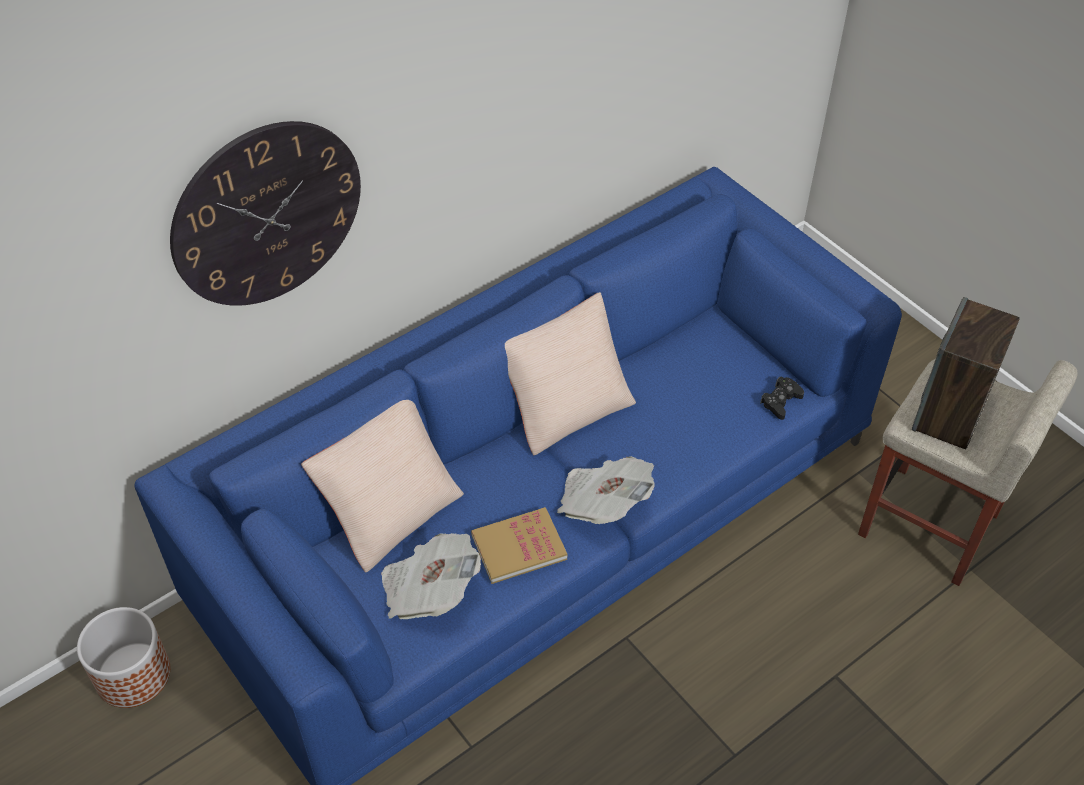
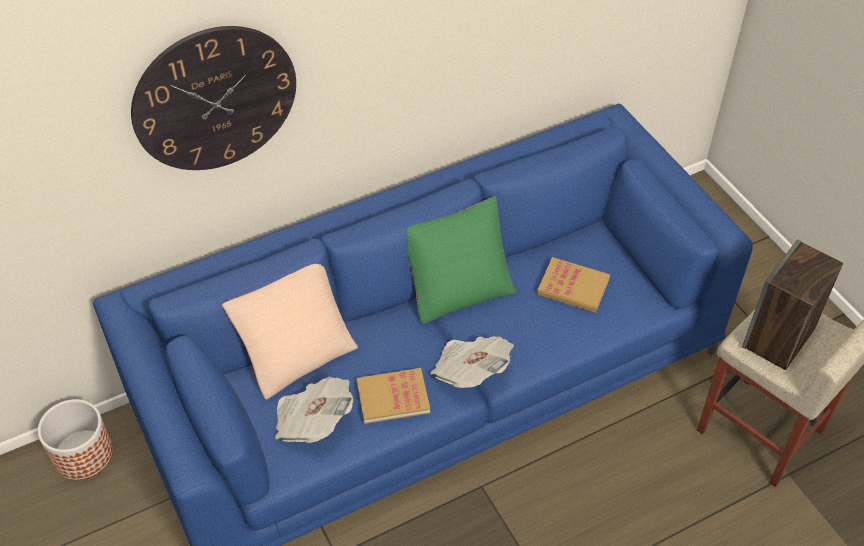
camera: 10 degrees right, 0 degrees up
beige pillow [505,292,636,455] -> green pillow [407,197,516,324]
black game controller [760,377,804,420] -> none
none -> book [537,257,610,313]

